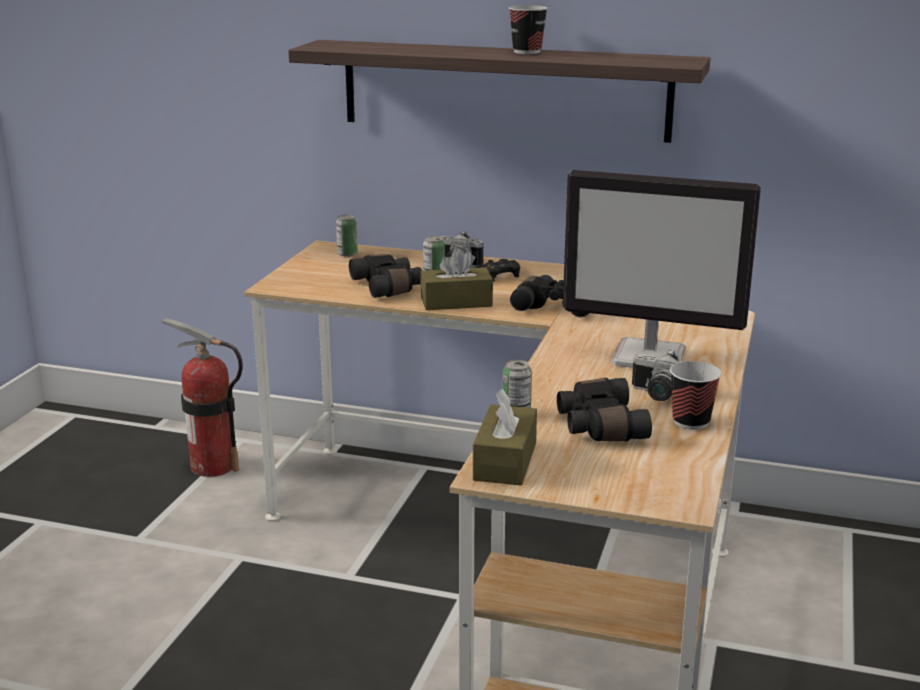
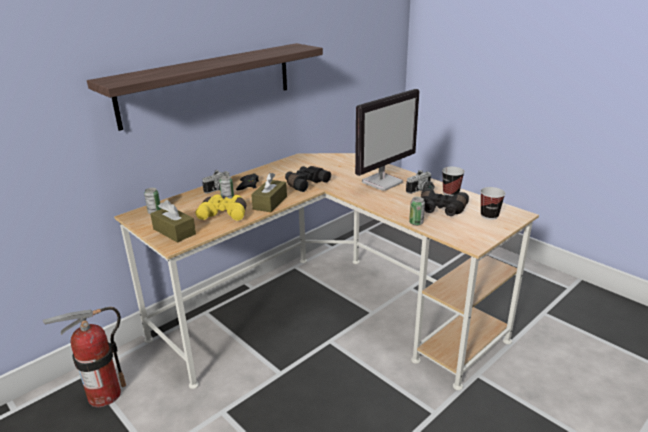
camera: 60 degrees left, 5 degrees up
black binoculars [349,254,422,298] -> yellow binoculars [196,195,246,220]
brown tissue box [473,389,537,486] -> brown tissue box moved to [150,200,196,243]
cup [509,5,548,54] -> cup moved to [480,187,506,220]

